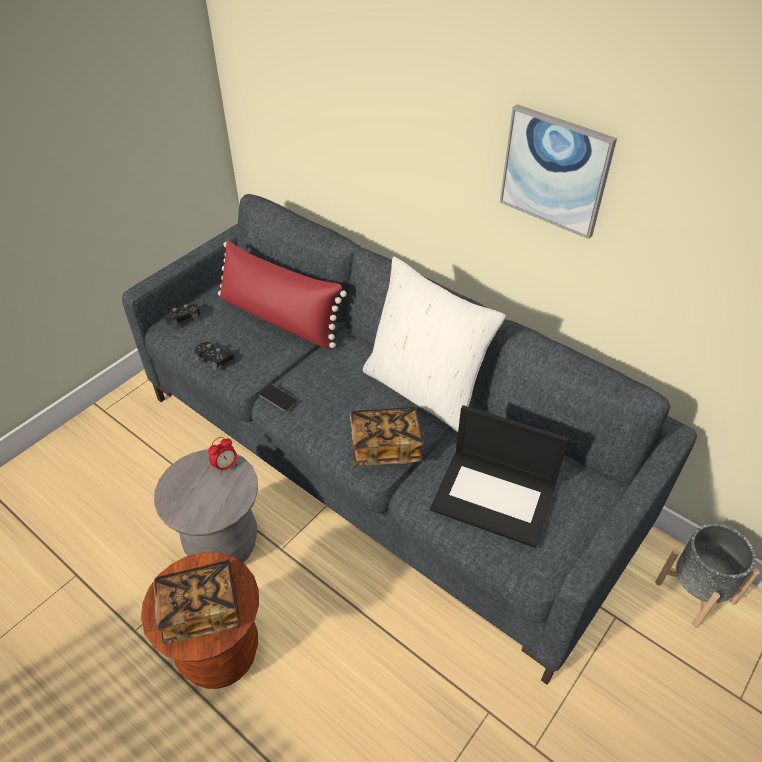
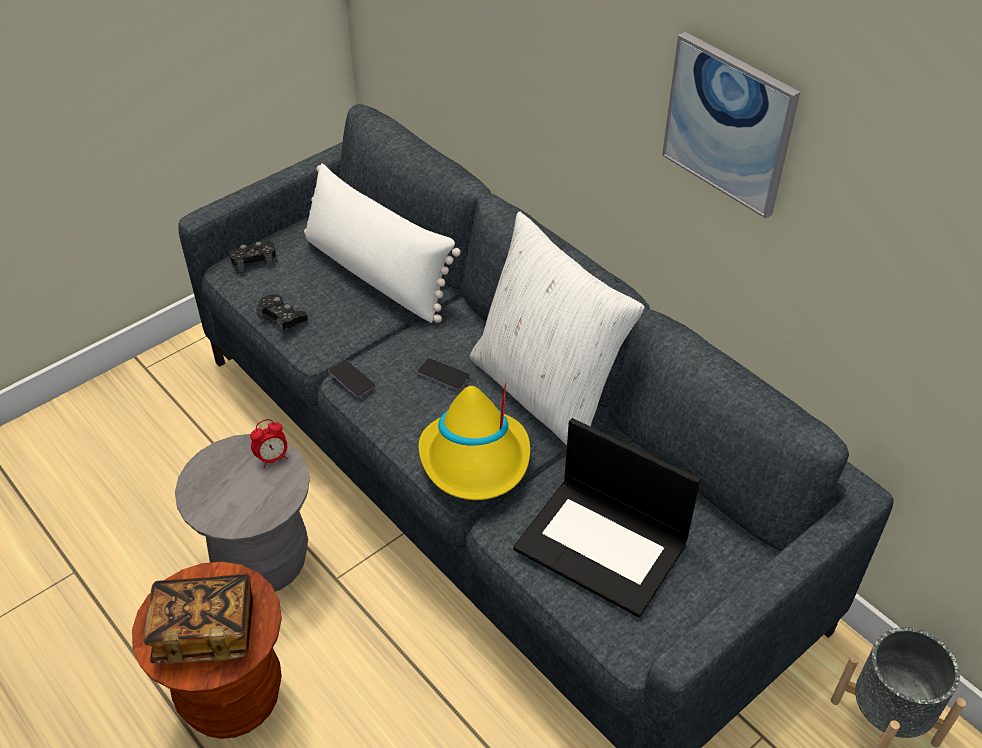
camera: 10 degrees right, 0 degrees up
red pillow [218,240,347,349] -> white pillow [304,163,461,323]
book [350,407,424,465] -> yellow hat [419,381,530,500]
none -> phone [417,358,470,391]

